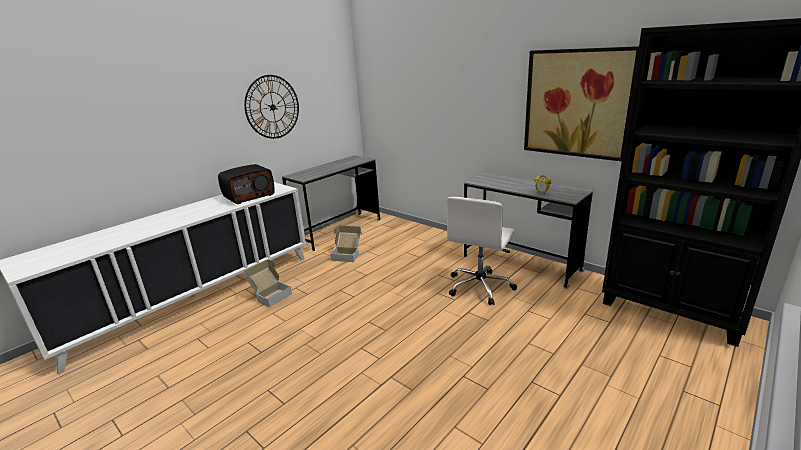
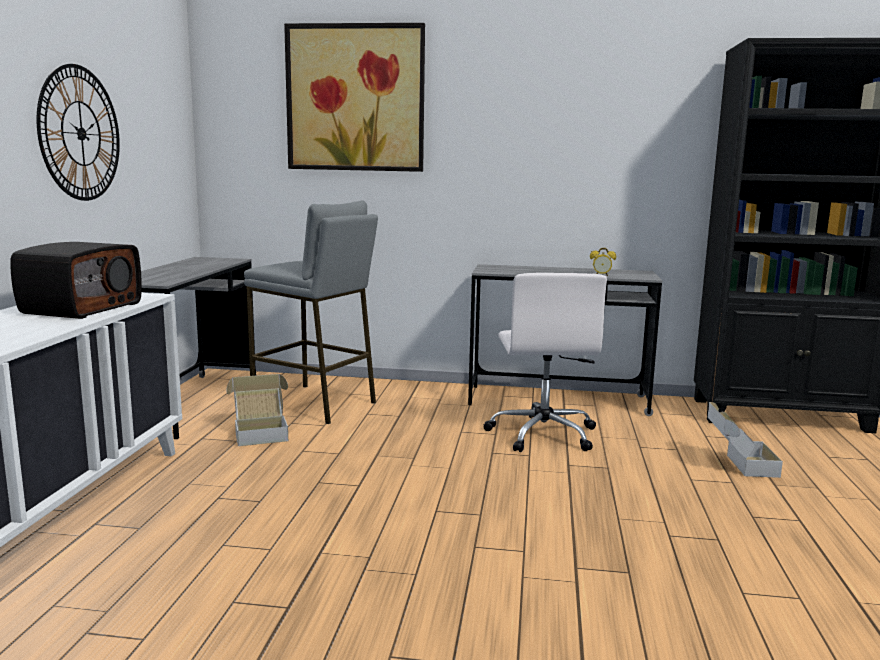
camera: 35 degrees left, 10 degrees down
cardboard box [244,260,292,307] -> cardboard box moved to [708,402,783,478]
picture [524,46,639,161] -> picture moved to [284,23,425,172]
none -> grey stool [244,200,378,424]

